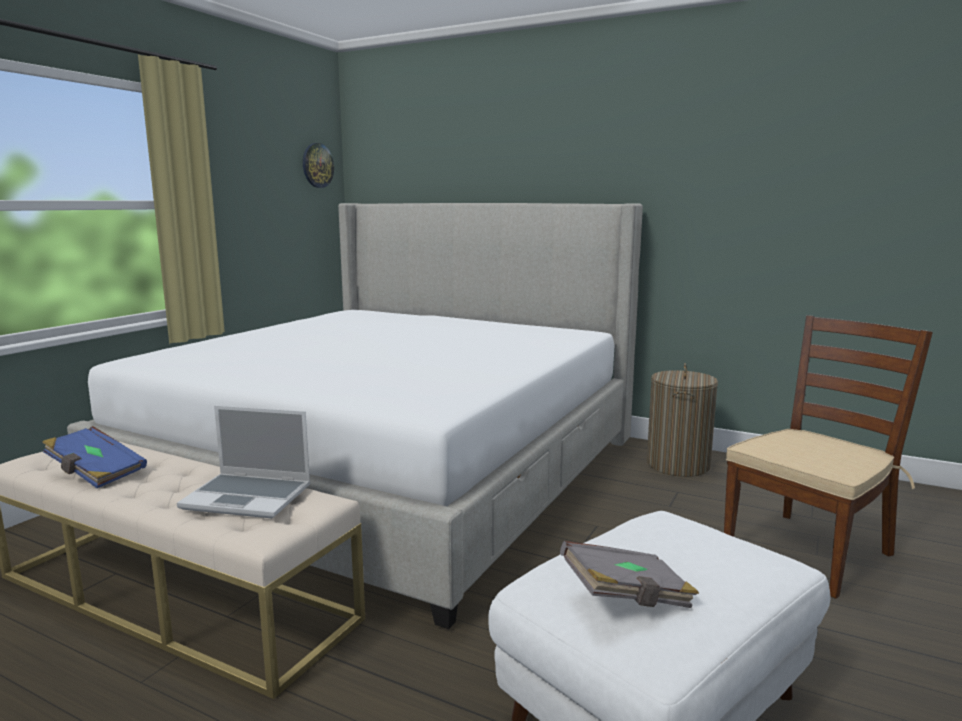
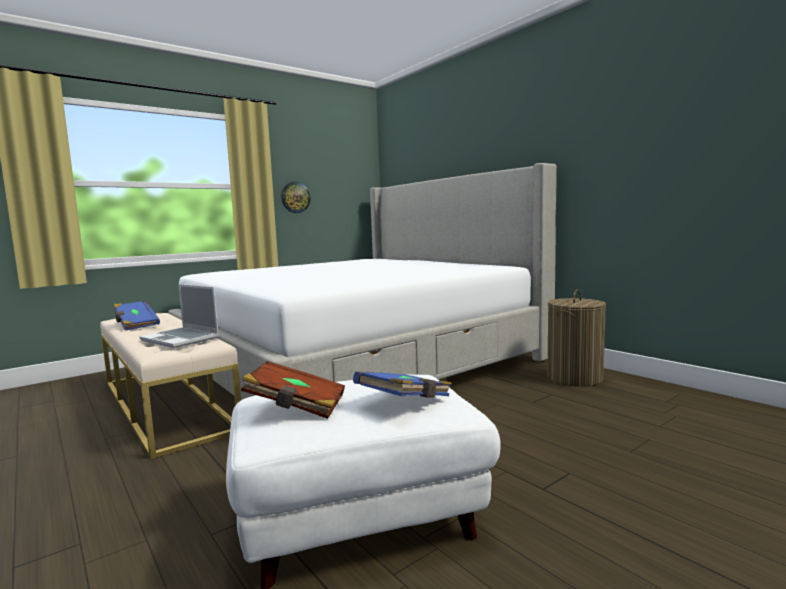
camera: 25 degrees right, 5 degrees down
wall clock [303,143,334,188] -> wall clock moved to [281,182,311,213]
grey book [560,541,699,608] -> brown book [241,361,345,419]
brown chair [724,315,933,599] -> none
none -> blue book [353,372,452,398]

